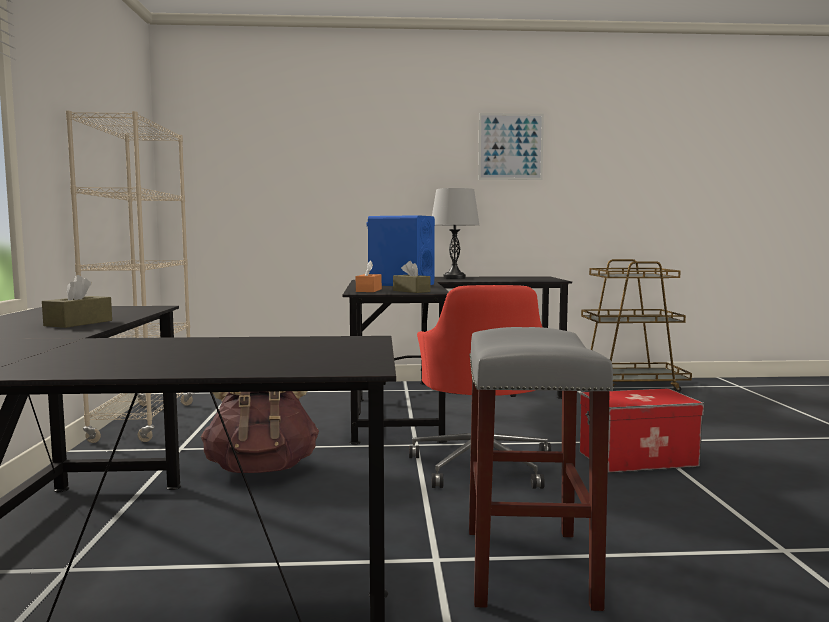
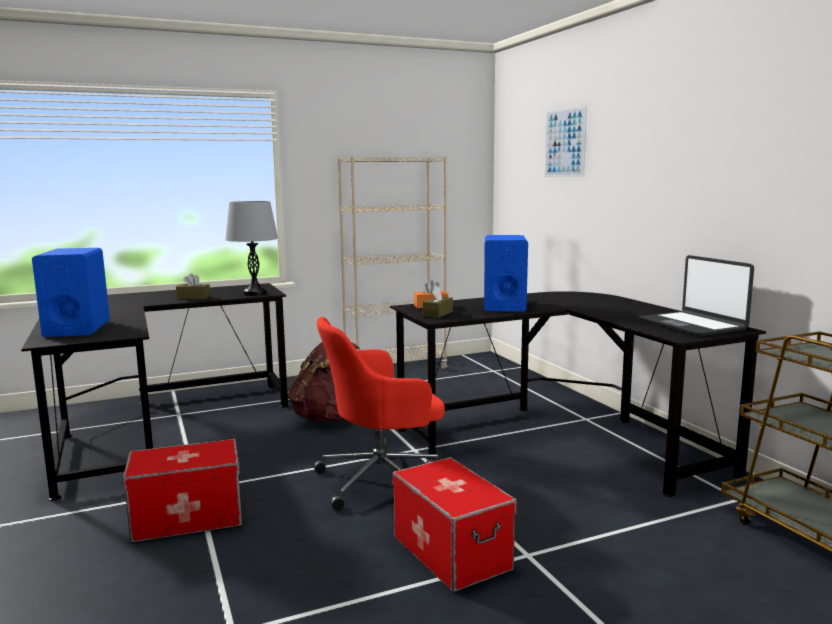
camera: 70 degrees right, 5 degrees up
grey table lamp [432,188,479,279] -> grey table lamp moved to [225,201,278,296]
grey stool [469,327,614,611] -> storage box [123,439,242,543]
picture [478,113,544,180] -> picture moved to [544,105,587,177]
none -> blue speaker [32,248,110,337]
none -> laptop [639,255,754,337]

